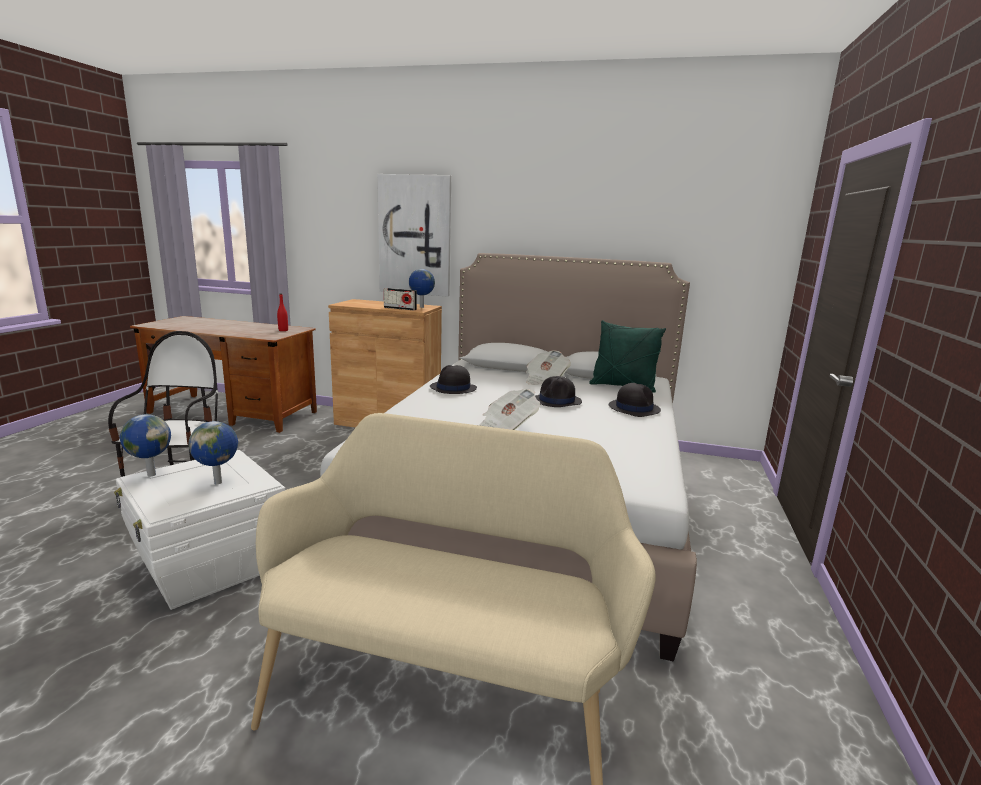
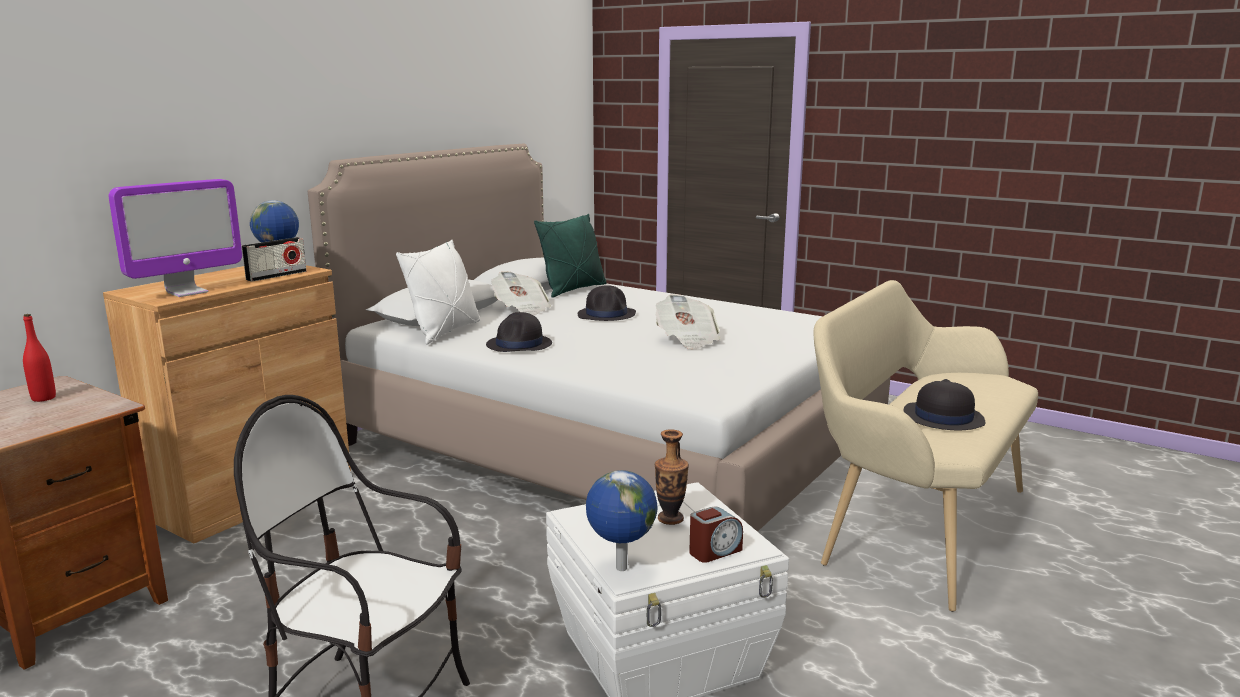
camera: 70 degrees left, 0 degrees up
globe [188,421,238,484] -> vase [655,430,689,525]
picture [377,174,451,297] -> none
black hat [609,383,661,417] -> black hat moved to [903,379,985,430]
none -> monitor [109,179,242,297]
none -> white pillow [396,240,480,345]
none -> alarm clock [689,506,743,563]

